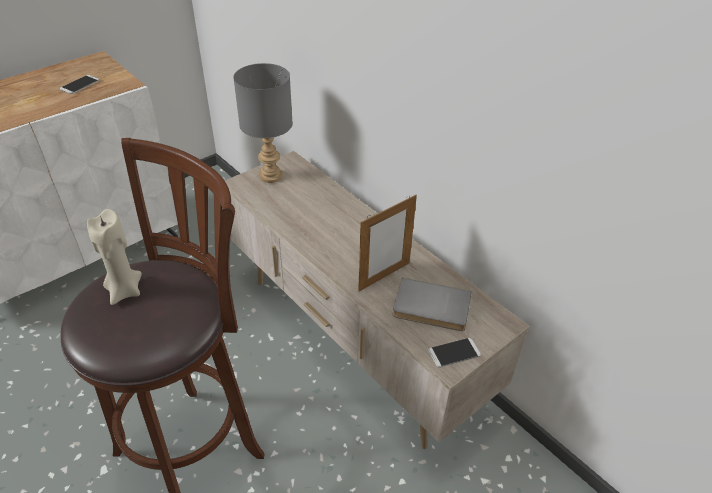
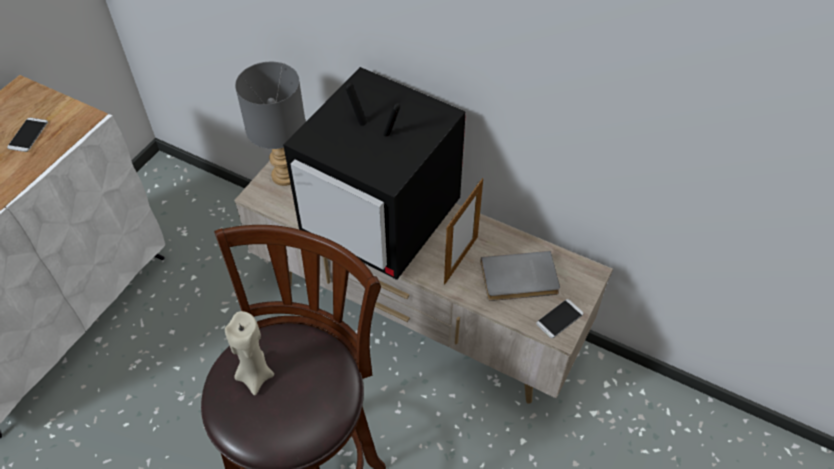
camera: 20 degrees left, 10 degrees up
none -> television [283,67,466,280]

